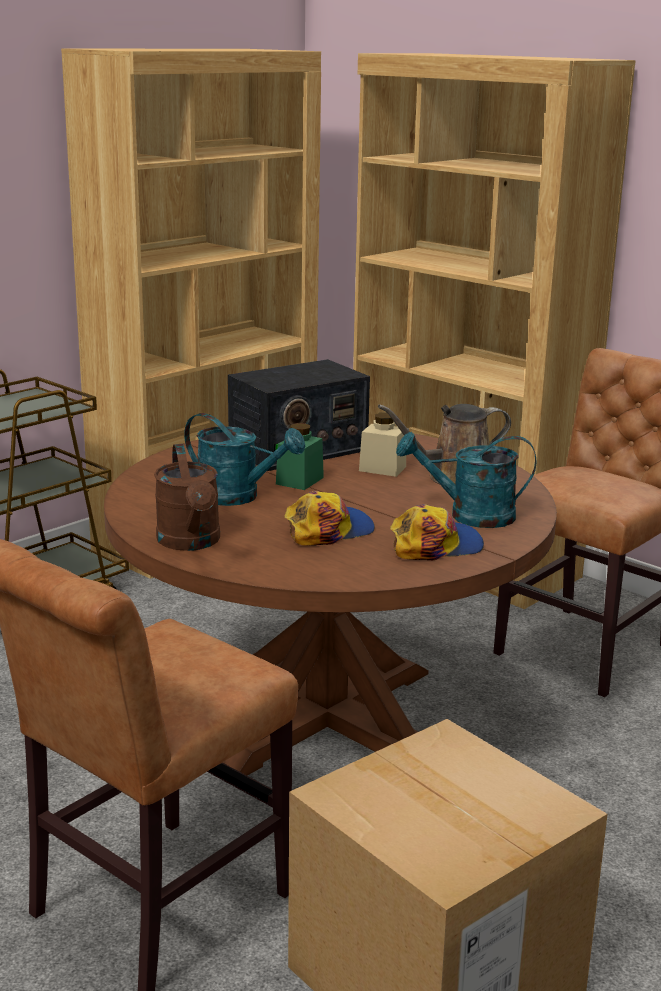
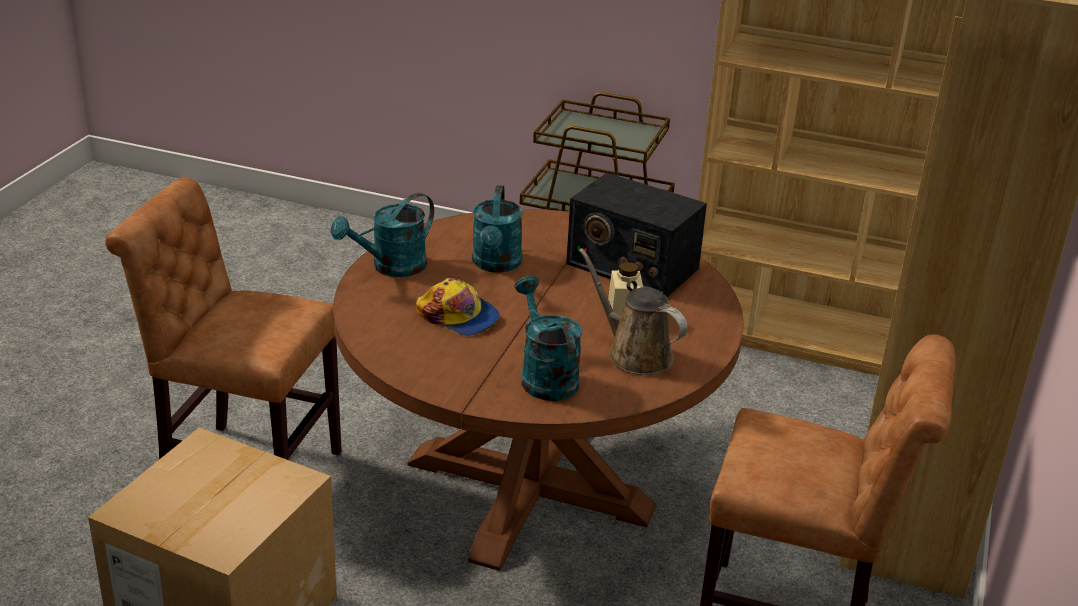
camera: 65 degrees right, 10 degrees up
brown watering can [154,444,220,551] -> turquoise watering can [331,193,434,277]
green jar [276,423,324,490] -> none
cap [390,504,484,560] -> none

